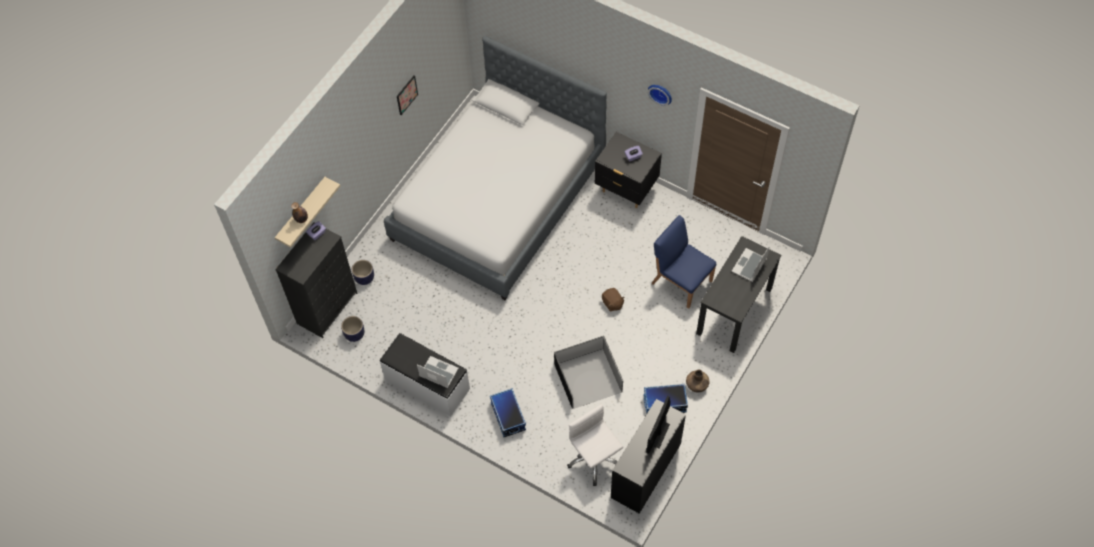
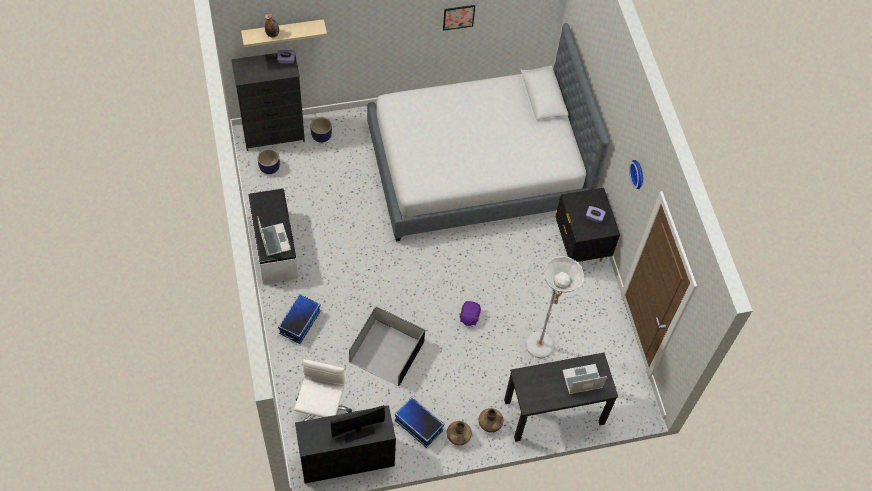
camera: 40 degrees right, 0 degrees up
brown plush toy [602,288,625,312] -> purple plush toy [459,301,481,326]
blue chair [651,215,716,309] -> white floor lamp [525,256,584,358]
none -> brown vase [479,408,503,432]

